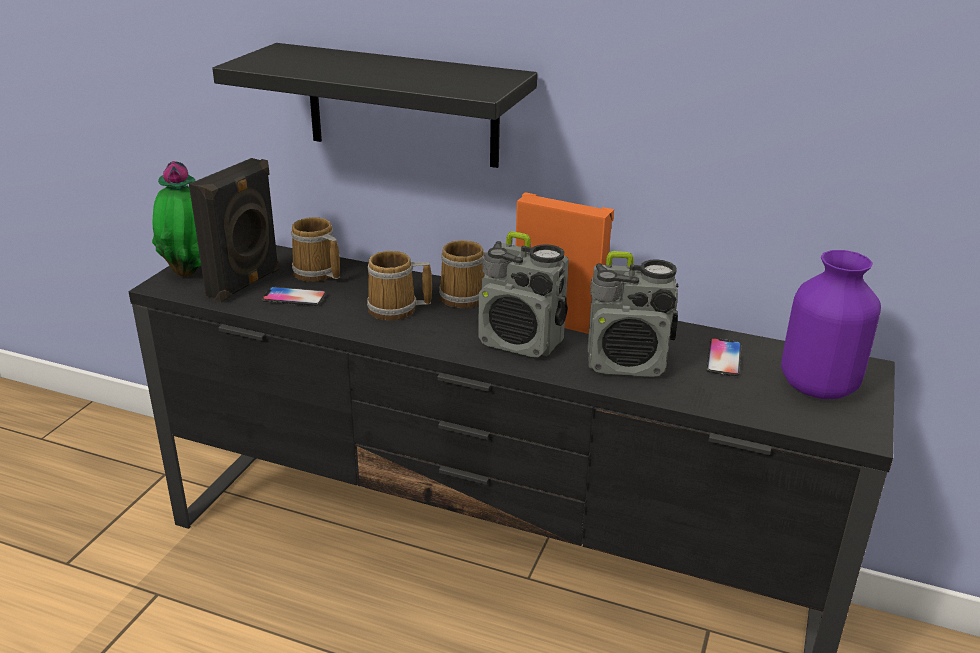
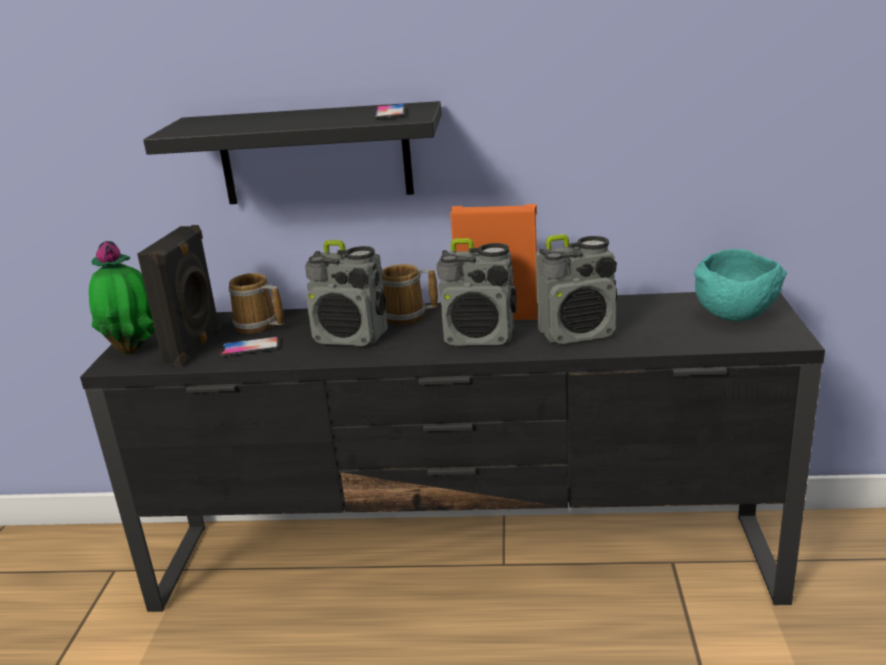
camera: 15 degrees left, 5 degrees down
mug [367,251,432,321] -> radio [305,240,388,346]
phone [706,338,742,376] -> phone moved to [374,104,405,119]
purple vase [781,250,881,399] -> turquoise bowl [694,249,787,321]

